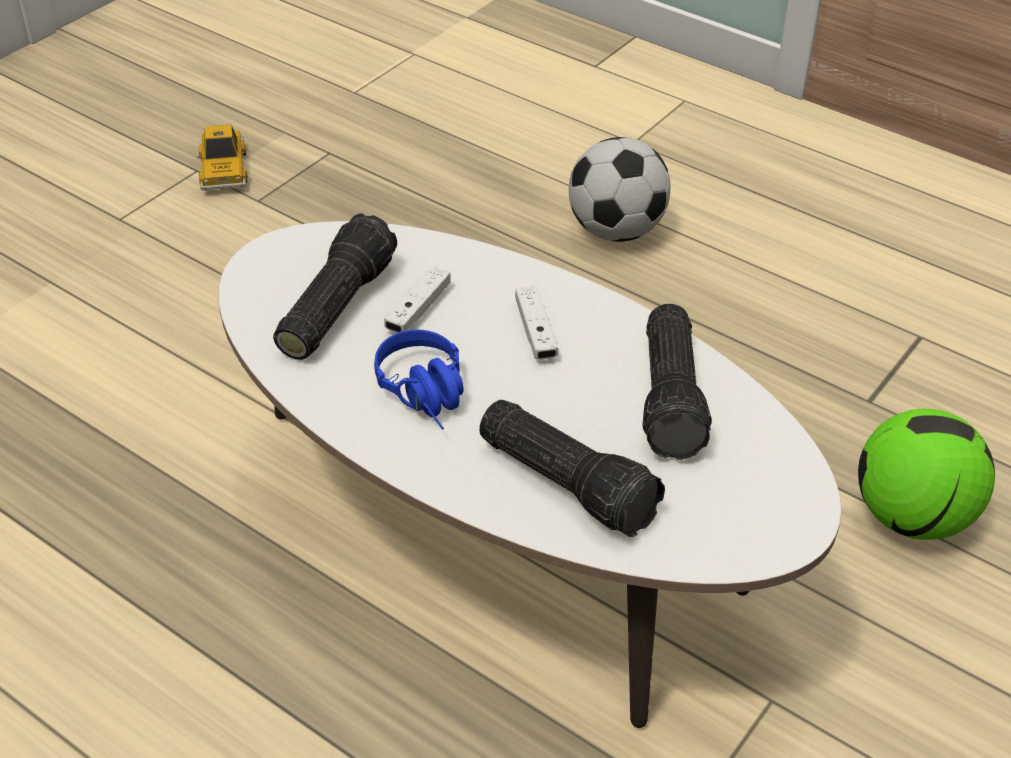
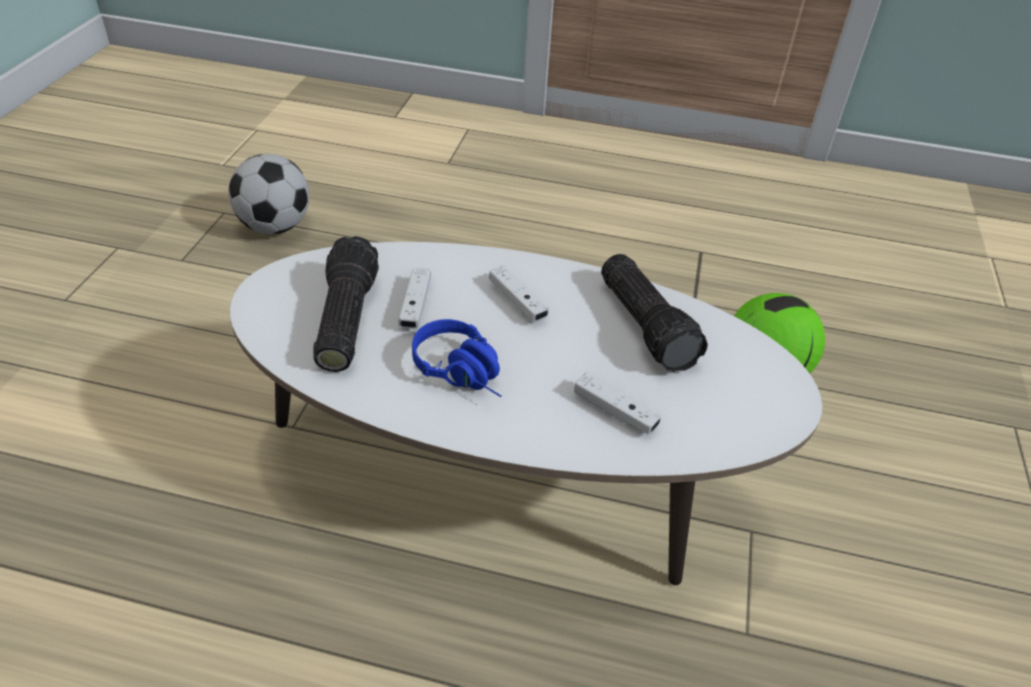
camera: 25 degrees left, 0 degrees up
toy car [197,124,248,191] -> none
flashlight [479,400,665,537] -> white game controller [574,373,661,434]
football [569,137,671,242] -> football moved to [228,154,309,234]

